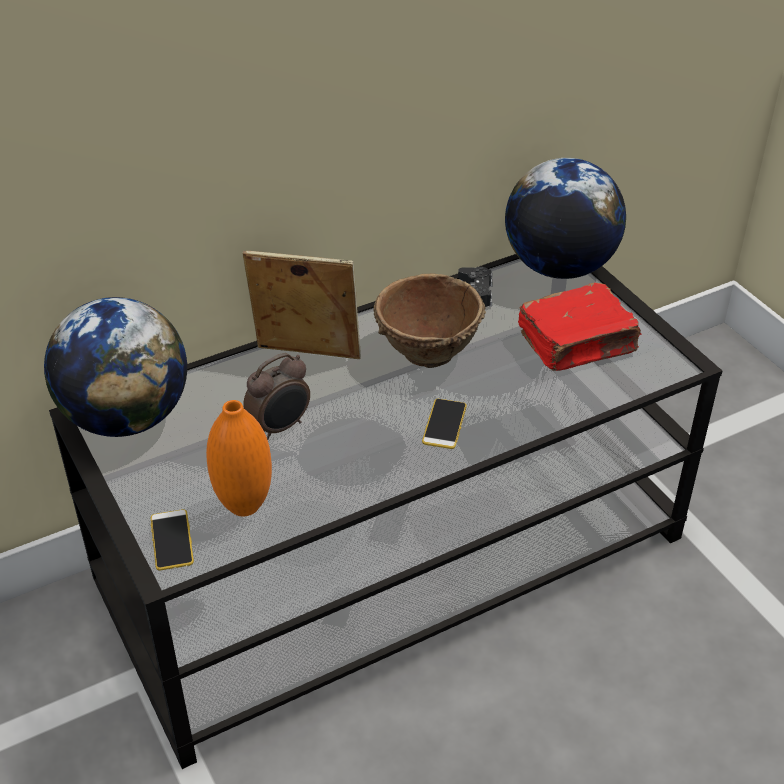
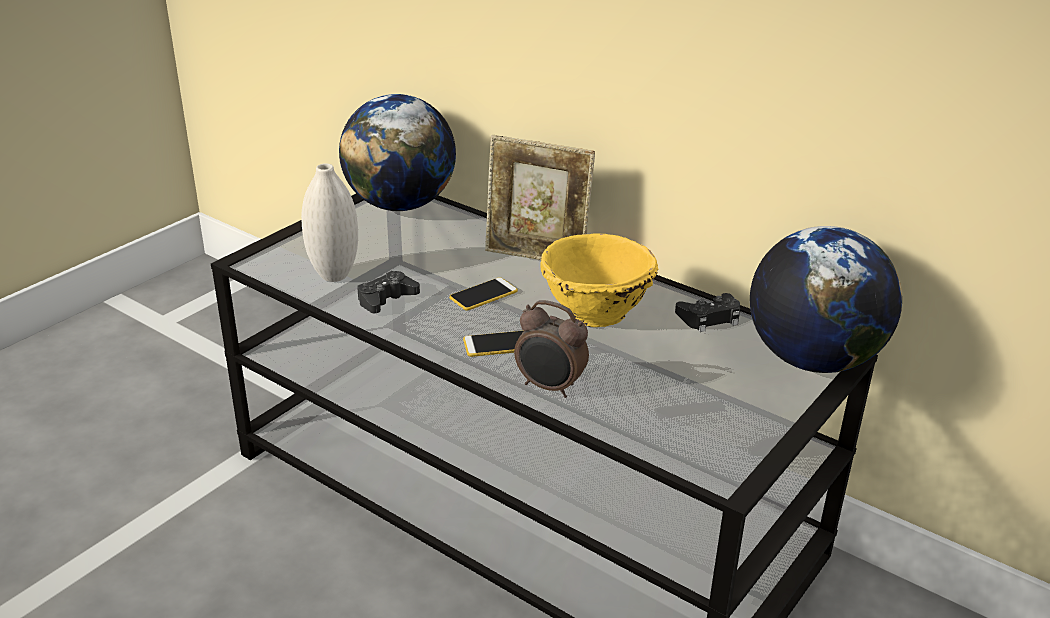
camera: 65 degrees right, 10 degrees down
phone [151,509,194,571] -> phone moved to [449,277,518,311]
orange vase [206,400,272,517] -> white vase [301,163,358,282]
picture frame [243,251,361,359] -> picture frame turned 120 degrees clockwise [485,135,595,260]
alarm clock [243,353,310,440] -> alarm clock moved to [514,300,589,398]
brown bowl [373,273,486,368] -> yellow bowl [540,233,658,327]
red book [518,283,642,371] -> none
none -> black game controller [357,271,420,313]

